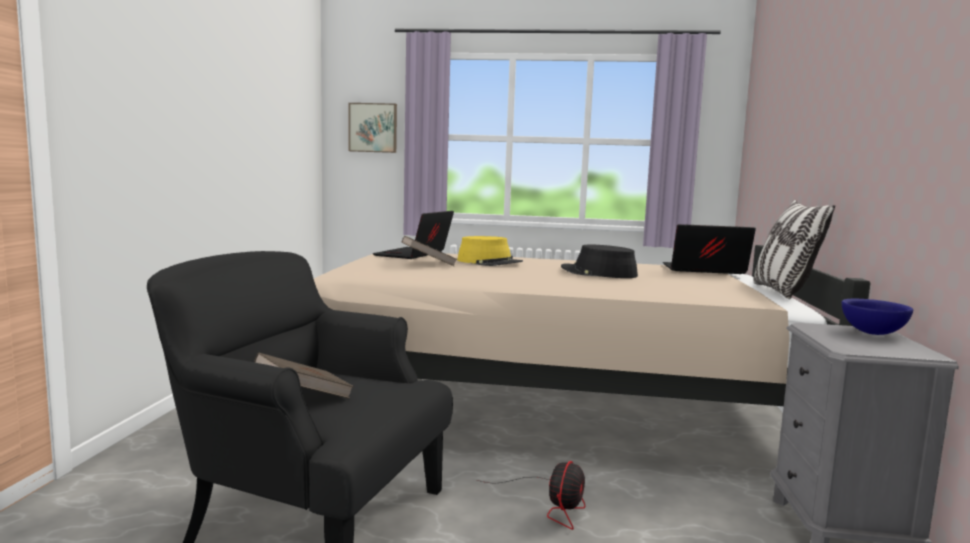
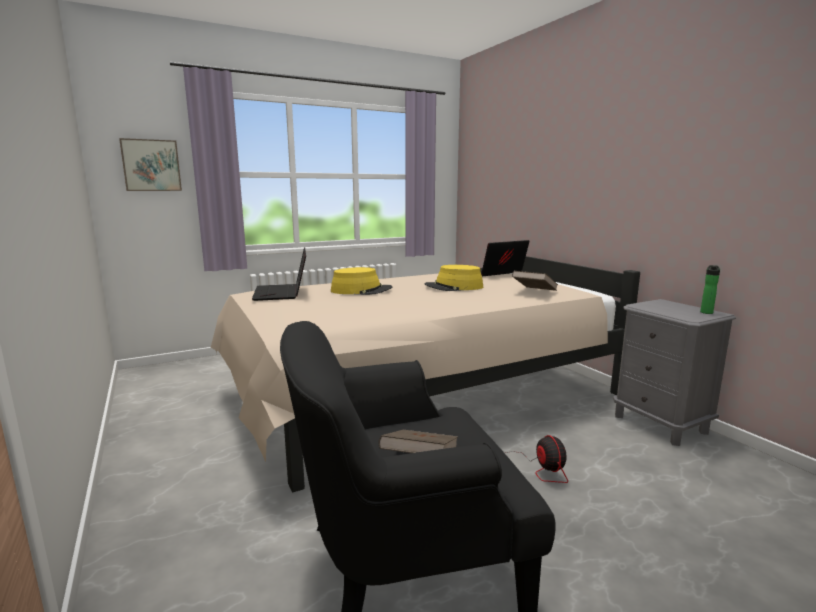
camera: 35 degrees left, 5 degrees up
brown book [401,236,457,266] -> brown book moved to [512,271,558,291]
black hat [561,244,638,278] -> yellow hat [425,265,483,291]
pillow [753,200,835,299] -> none
blue bowl [842,299,913,335] -> none
none -> bottle [700,265,720,314]

